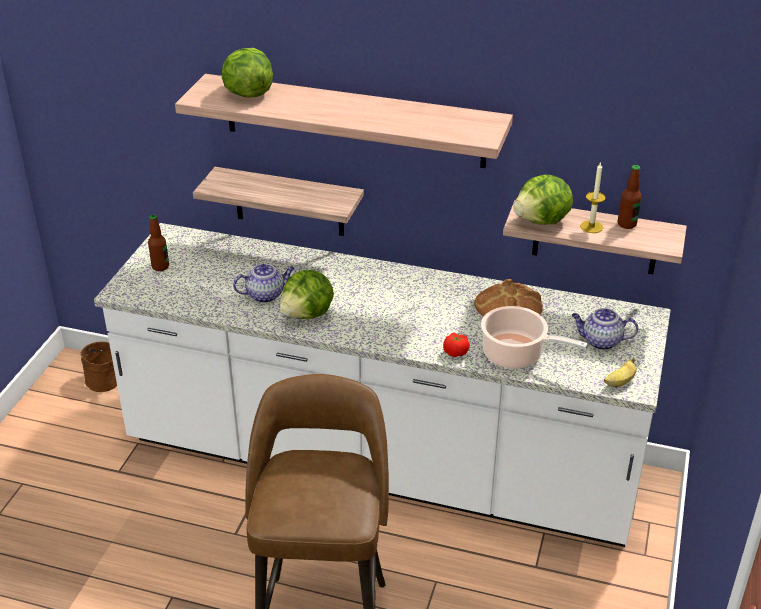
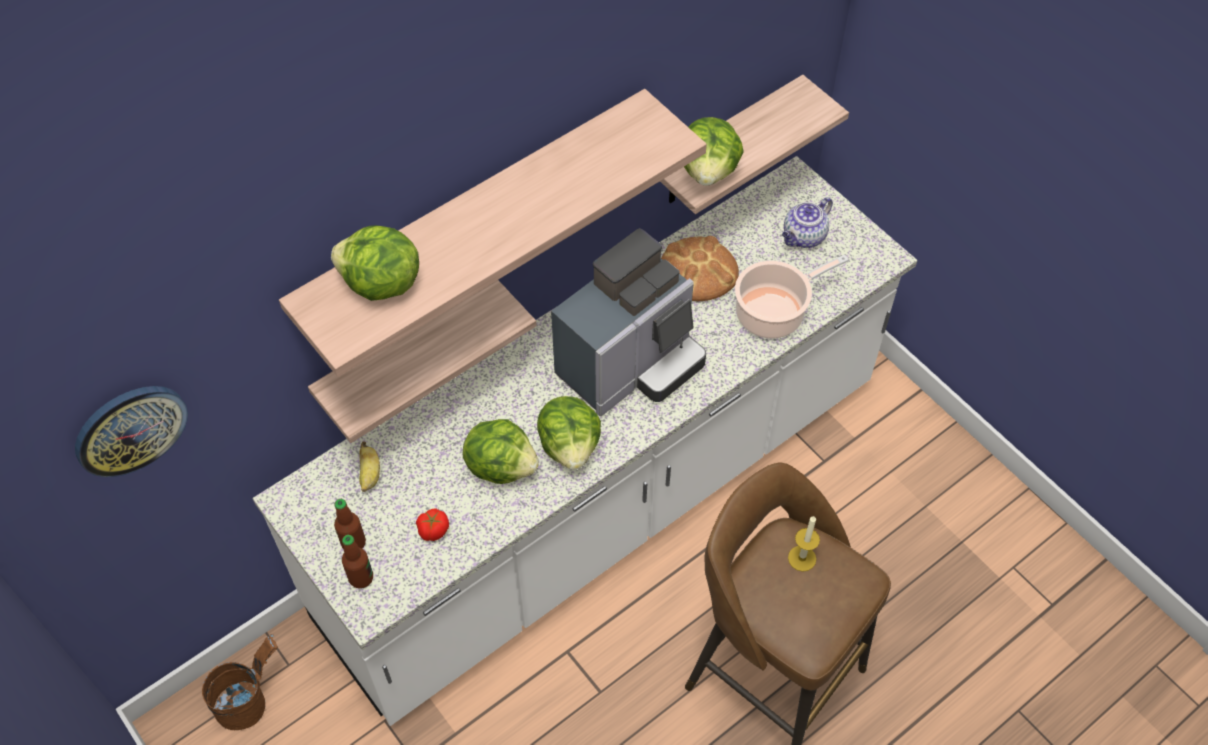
camera: 55 degrees left, 20 degrees up
teapot [233,264,294,303] -> lettuce [463,419,539,484]
tomato [443,333,470,357] -> tomato moved to [416,508,449,541]
candle [580,162,606,233] -> candle moved to [788,516,820,572]
banana [604,358,637,387] -> banana moved to [359,441,380,492]
bottle [618,165,641,229] -> bottle moved to [342,535,373,589]
none -> wall clock [75,386,188,477]
none -> coffee machine [551,228,706,416]

